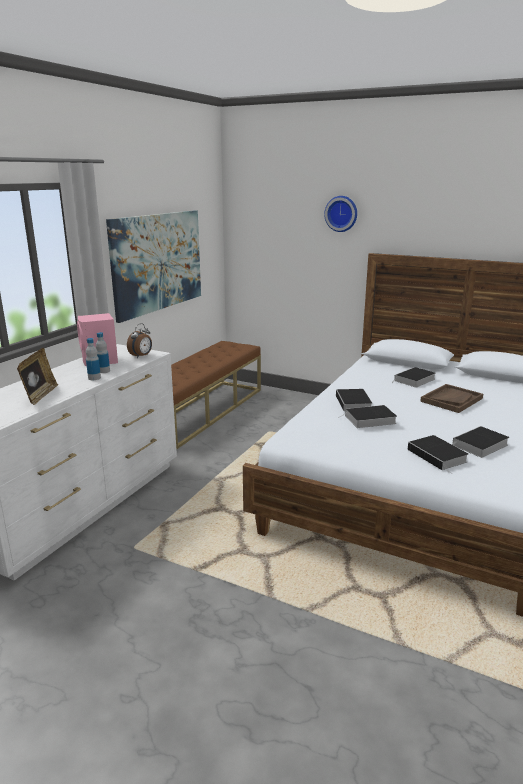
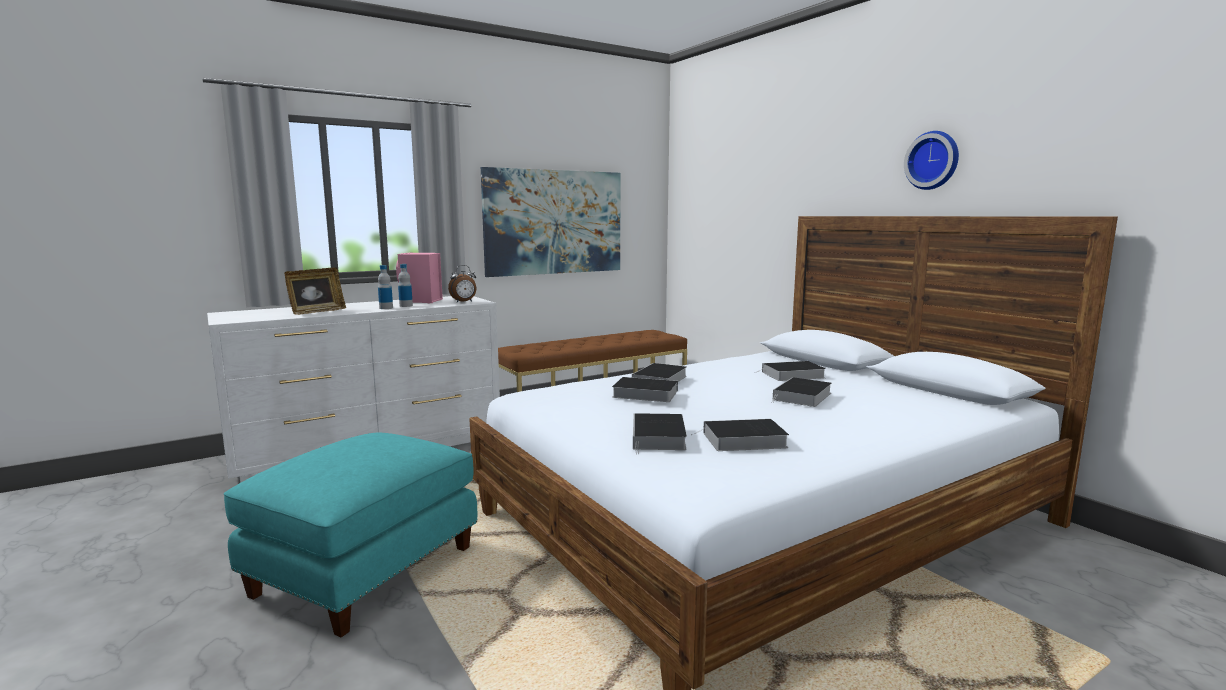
camera: 30 degrees right, 10 degrees down
wall clock [324,196,357,232] -> wall clock moved to [904,131,959,190]
brown tray [420,384,483,413] -> book [771,377,832,407]
none -> turquoise ottoman [224,433,477,637]

